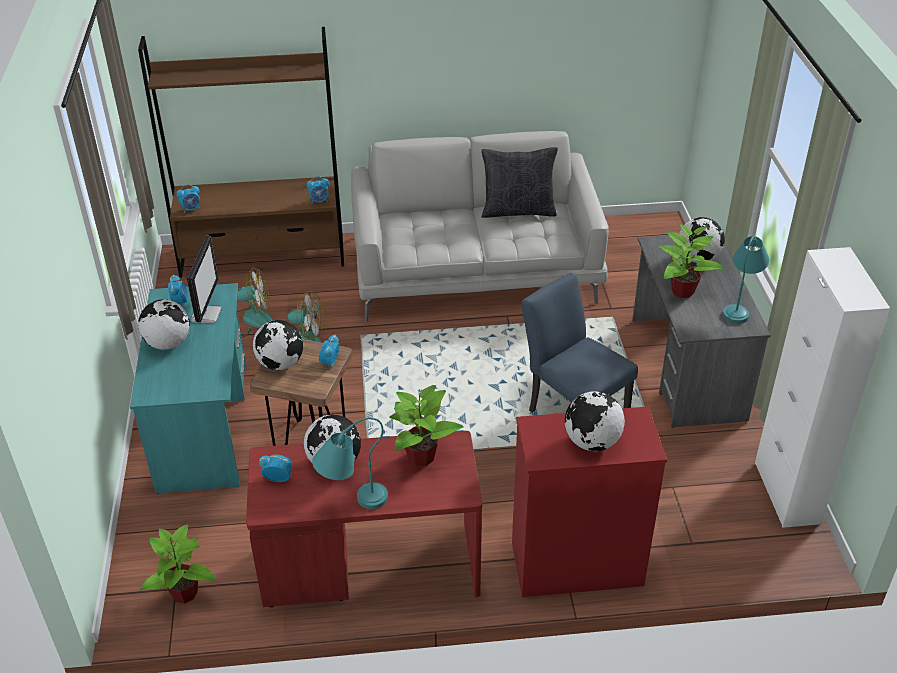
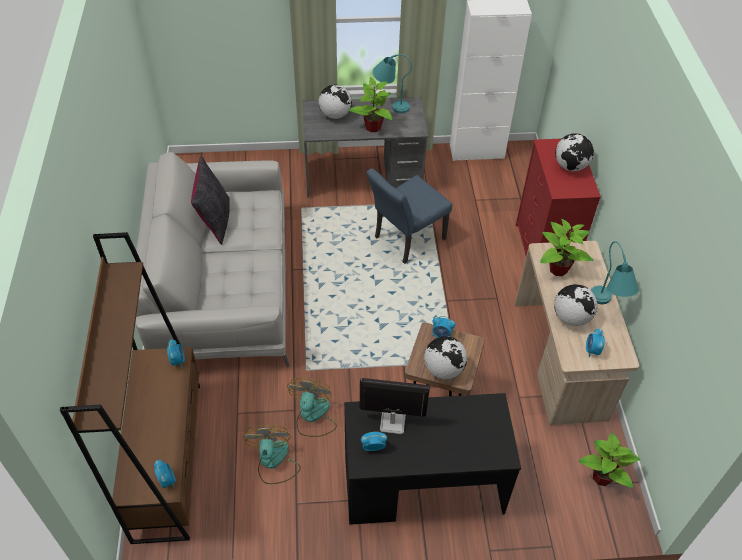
camera: 90 degrees left, 10 degrees up
turquoise desk [130,283,246,494] -> black desk [344,393,521,525]
globe [138,299,190,350] -> none
red desk [246,431,482,607] -> beige desk [514,241,639,425]

